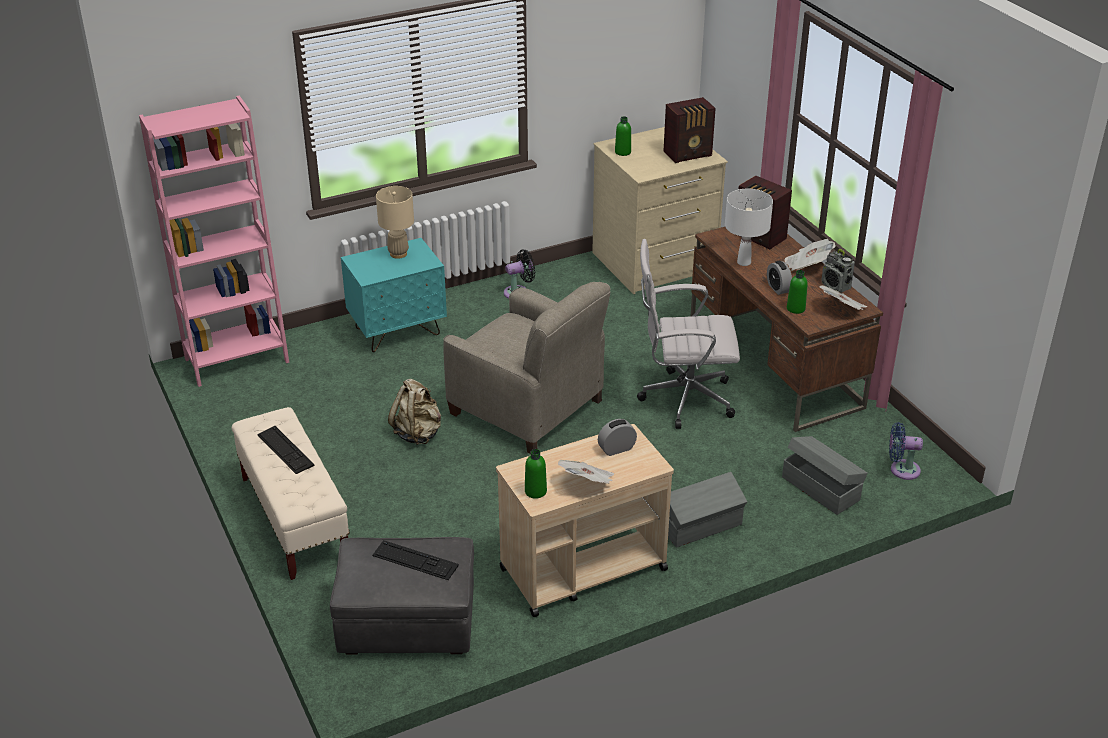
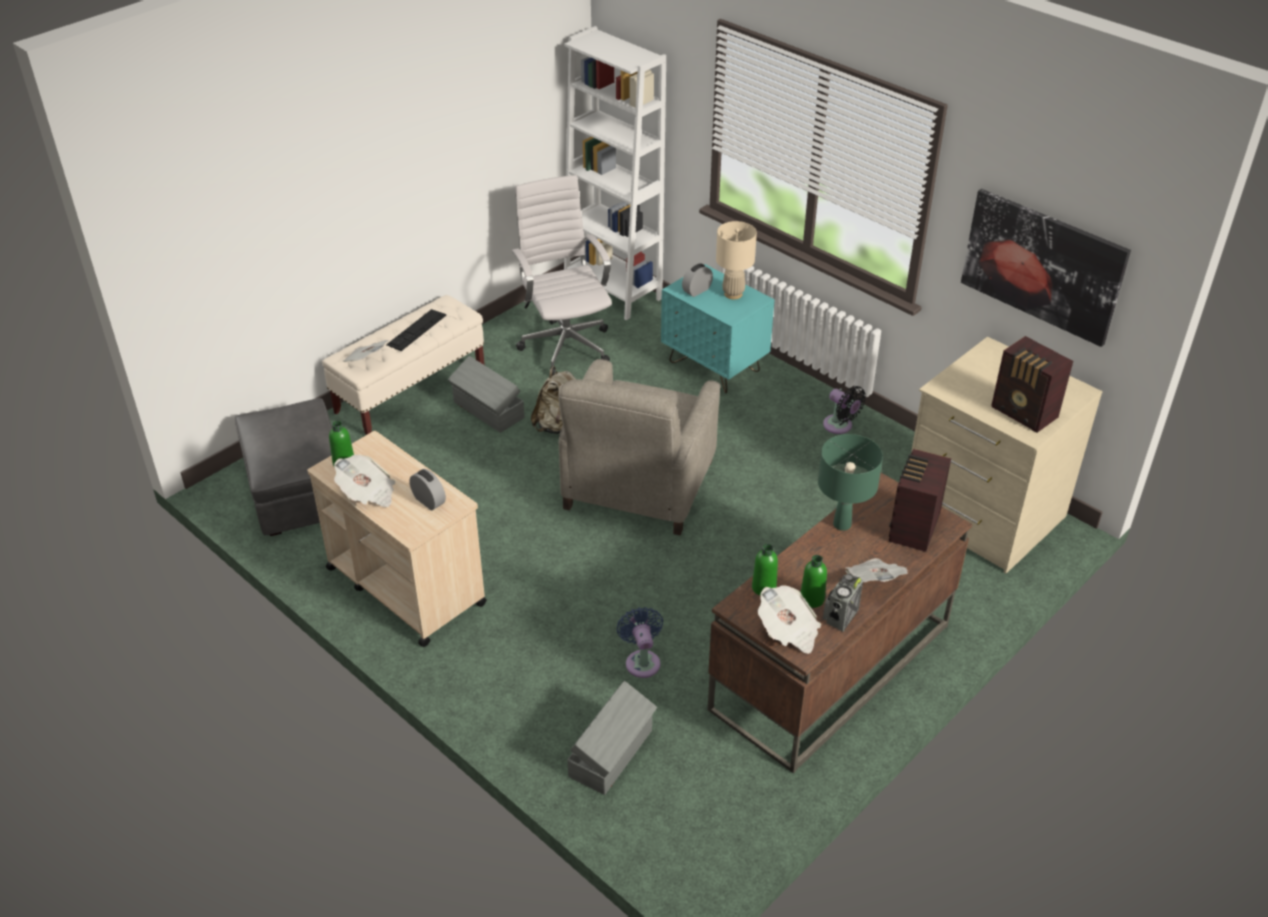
camera: 70 degrees right, 5 degrees up
pink bookcase [139,96,289,387] -> white bookcase [564,26,666,320]
keyboard [372,540,459,580] -> none
green bottle [615,116,631,156] -> green bottle moved to [800,555,827,608]
white office chair [637,239,740,429] -> white office chair moved to [512,175,612,376]
grey storage box [668,472,747,547] -> grey storage box moved to [448,356,524,433]
white table lamp [725,189,773,266] -> green table lamp [818,434,883,531]
alarm clock [767,261,792,295] -> alarm clock moved to [682,263,713,297]
blue fan [889,422,923,480] -> blue fan moved to [617,607,663,678]
none -> newspaper [341,340,389,362]
none -> picture [961,189,1131,347]

